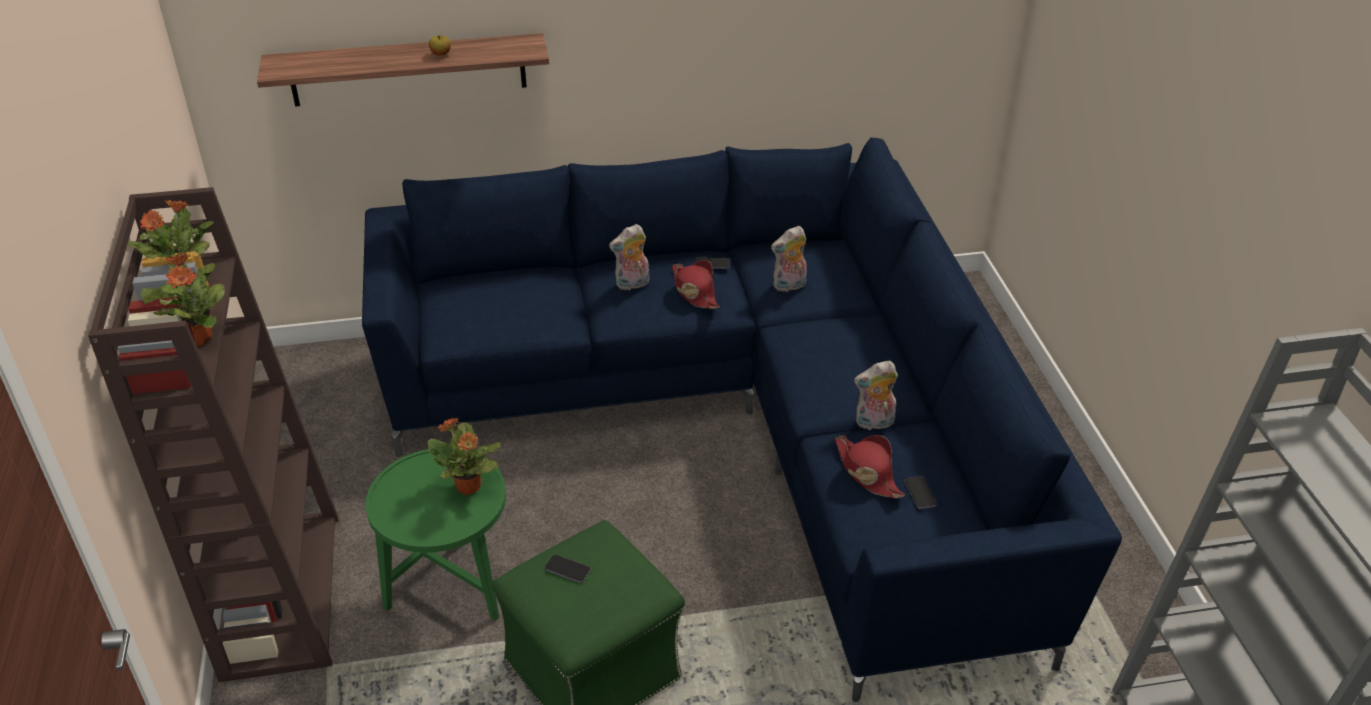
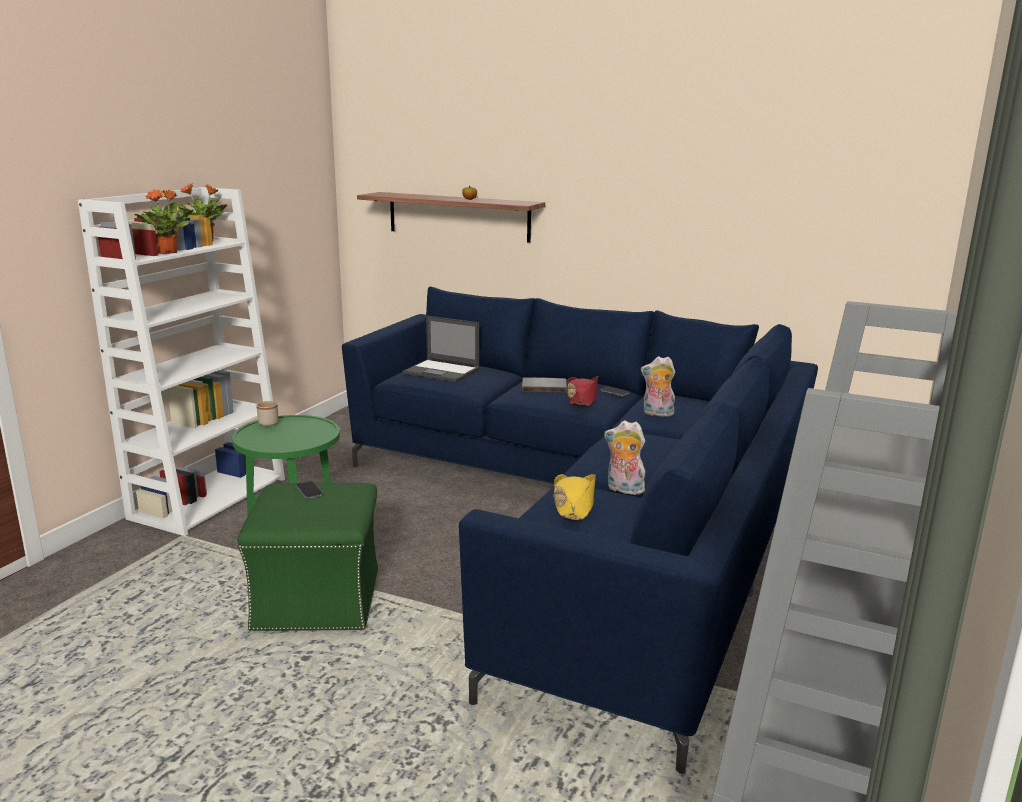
camera: 35 degrees right, 20 degrees down
brown bookcase [88,187,339,682] -> white bookcase [78,187,285,536]
potted plant [427,418,501,495] -> none
plush toy [609,224,649,290] -> grey book [522,377,567,392]
red hat [835,435,905,499] -> yellow hat [553,474,596,520]
phone [904,476,937,509] -> none
none -> beige mug [256,401,279,426]
none -> laptop [403,316,480,382]

